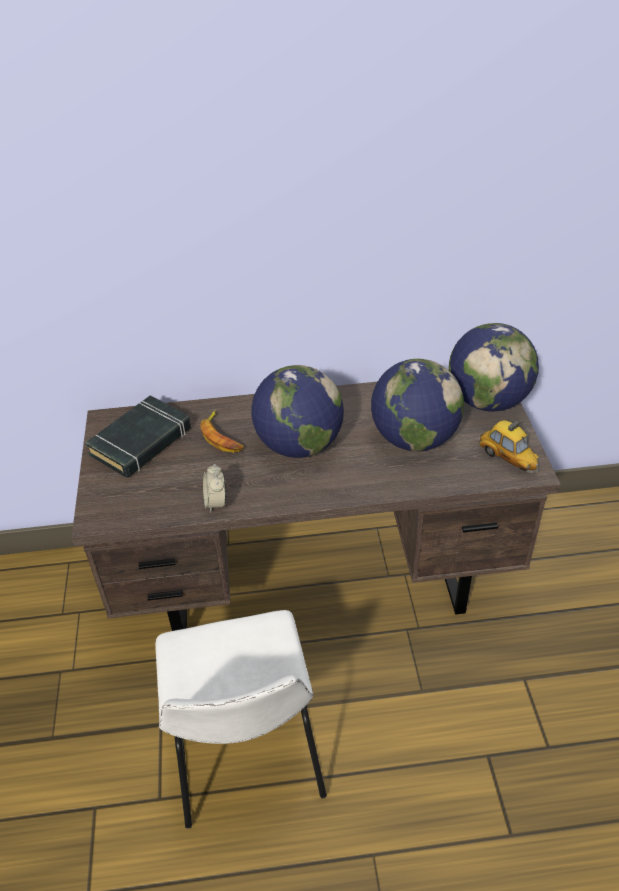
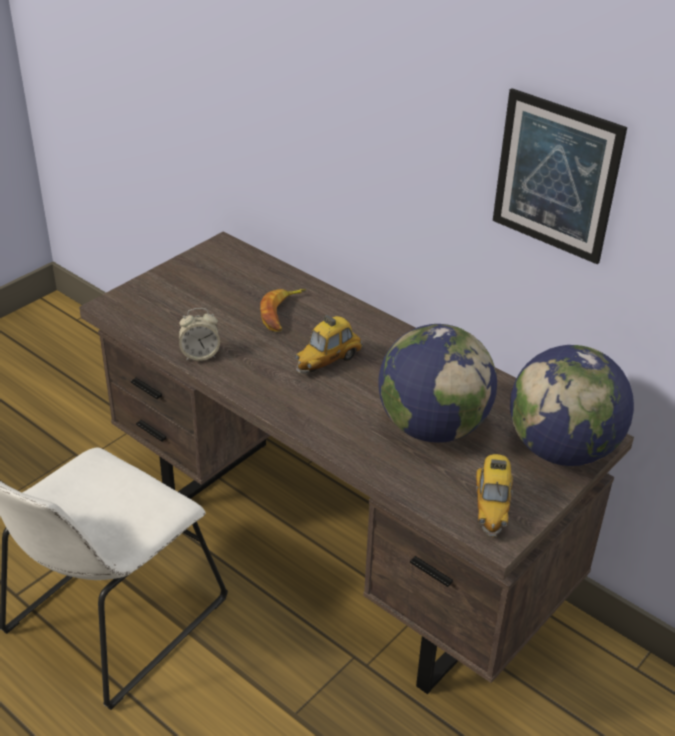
camera: 45 degrees right, 5 degrees down
black book [85,396,191,478] -> none
alarm clock [203,464,227,513] -> alarm clock turned 135 degrees counterclockwise [179,308,220,361]
globe [251,365,344,458] -> toy car [295,315,364,374]
none -> picture [493,88,627,264]

